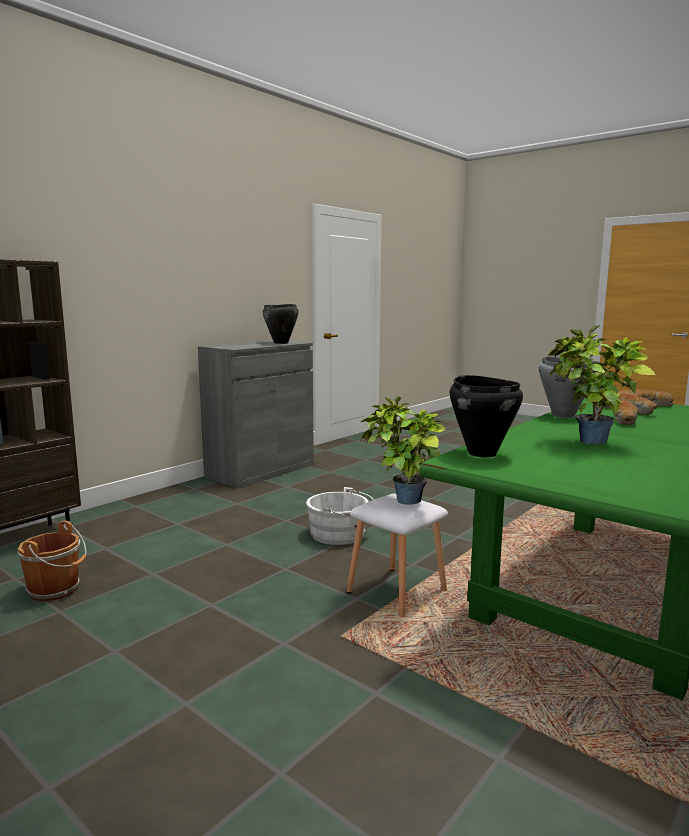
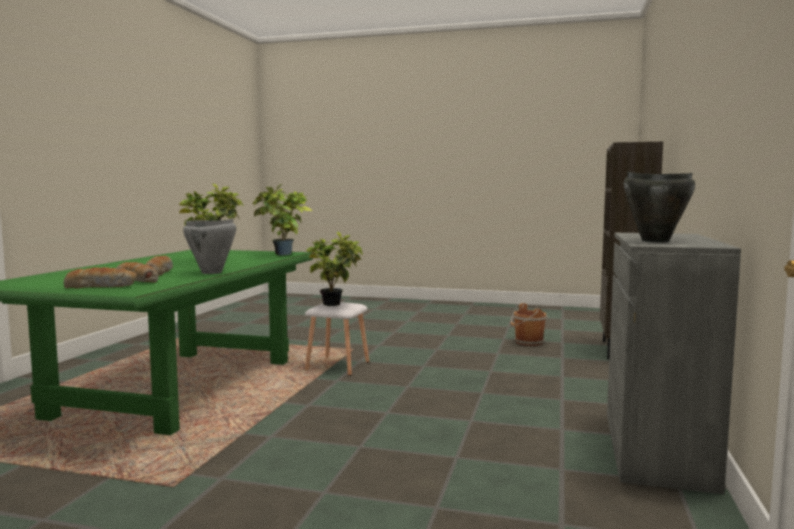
camera: 155 degrees right, 5 degrees down
white bucket [306,487,374,545] -> none
black cooking pot [450,375,523,457] -> potted plant [253,184,313,255]

